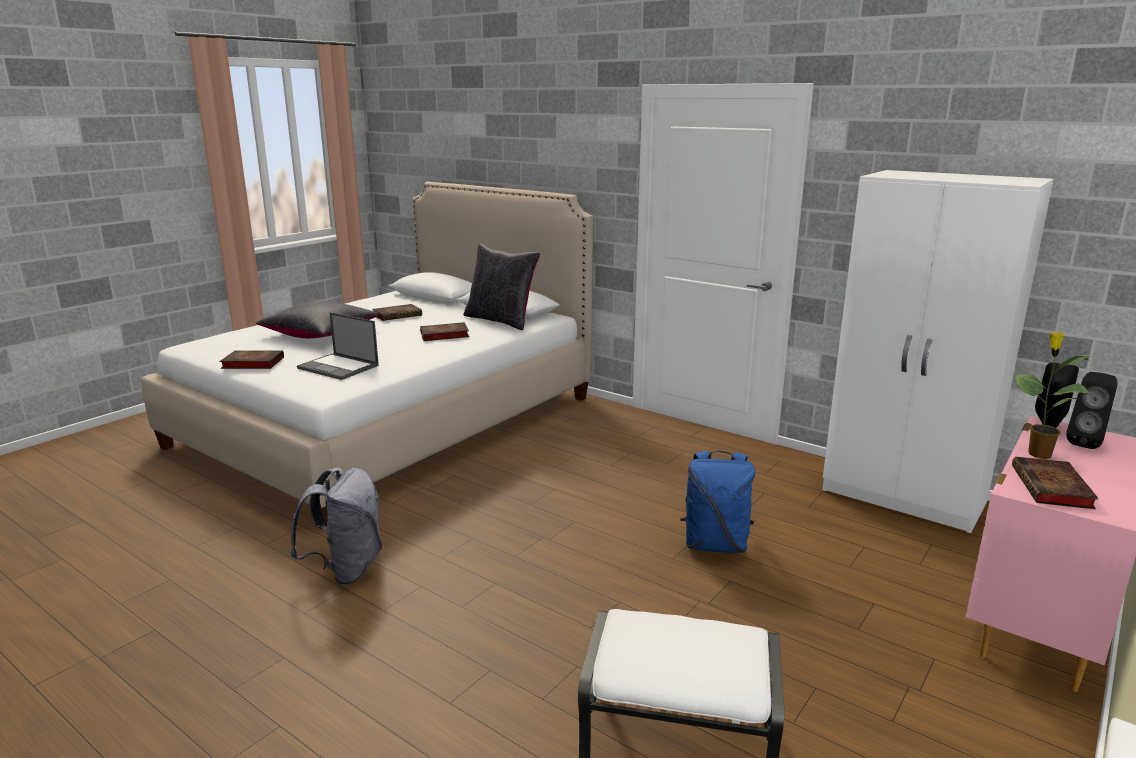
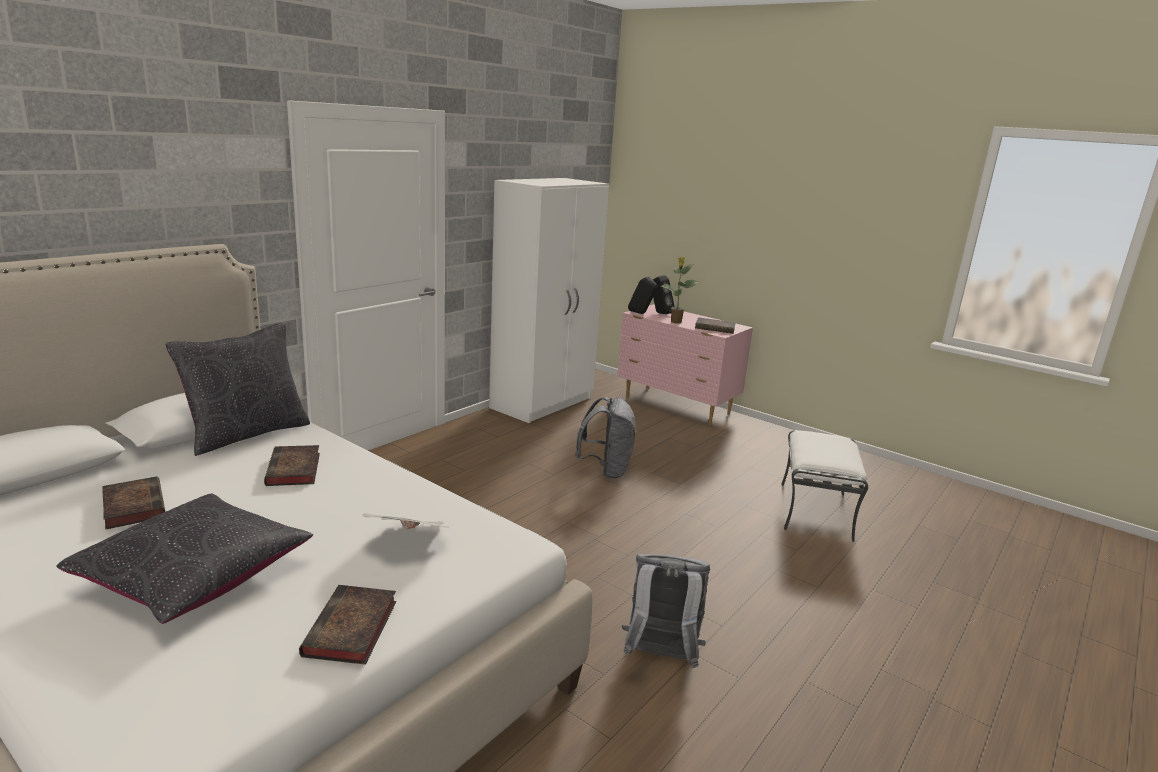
camera: 90 degrees left, 0 degrees up
laptop [297,312,379,380] -> newspaper [363,513,448,529]
blue backpack [680,450,755,553] -> grey backpack [575,397,636,479]

